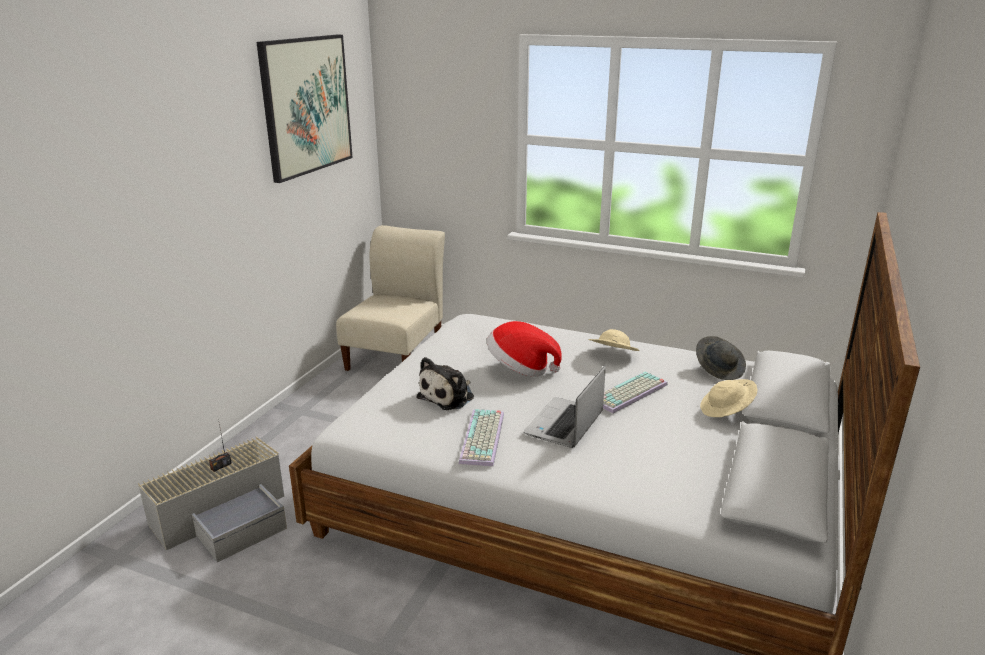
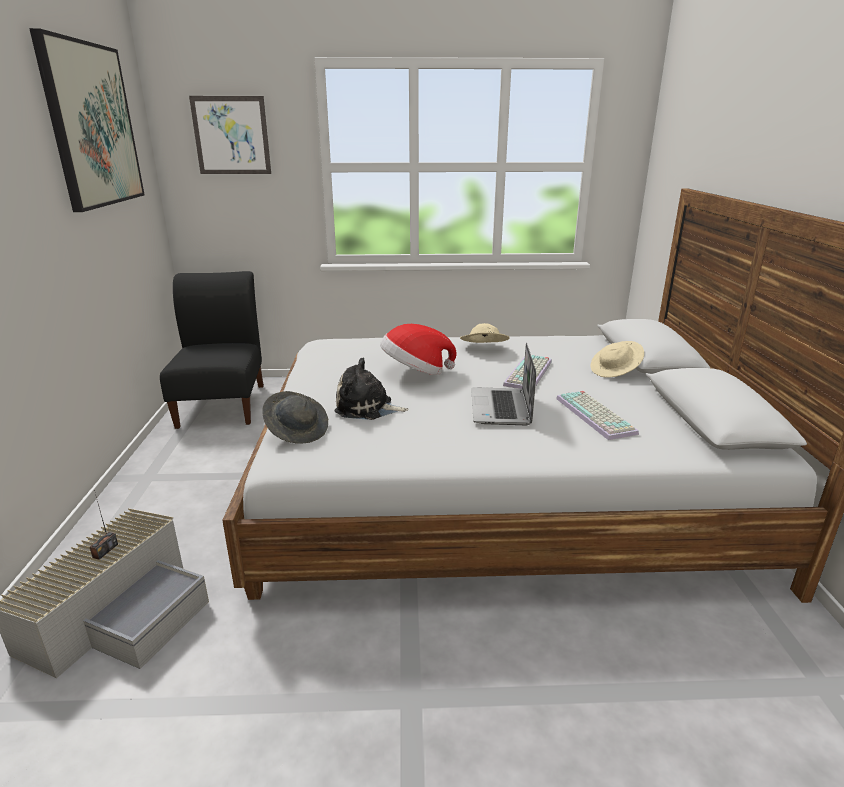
camera: 25 degrees left, 0 degrees up
beige chair [336,225,445,371] -> black chair [160,271,264,429]
plush toy [416,357,474,410] -> plush toy turned 90 degrees clockwise [334,358,409,420]
keyboard [459,409,504,467] -> keyboard moved to [556,391,639,440]
grey hat [696,336,746,380] -> grey hat moved to [262,391,328,444]
none -> picture [189,96,271,174]

